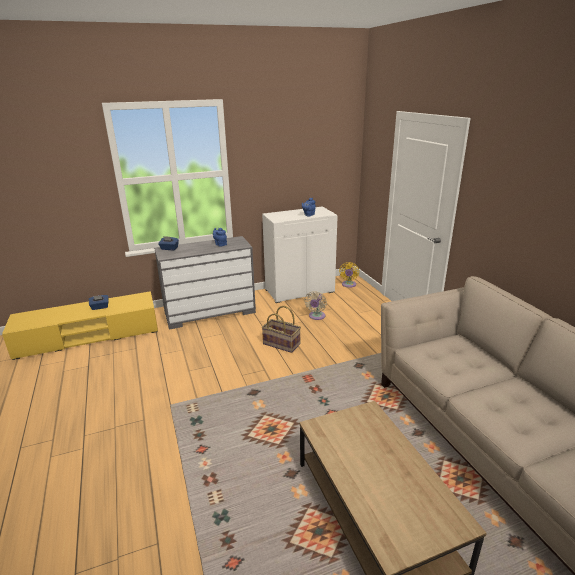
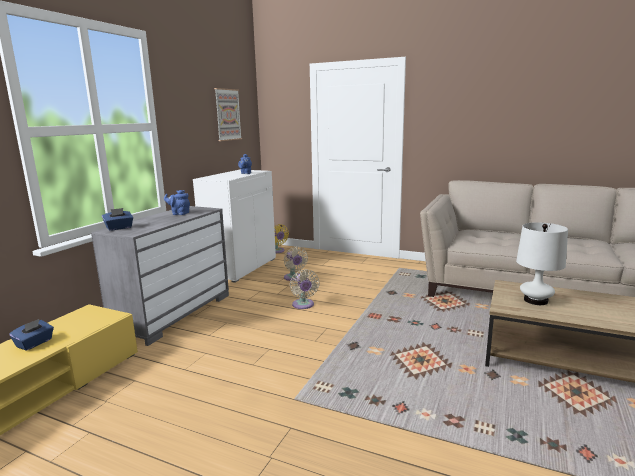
camera: 45 degrees left, 10 degrees down
basket [262,306,301,353] -> beige fan [290,269,319,309]
none -> picture [214,88,242,141]
none -> white table lamp [516,222,568,305]

